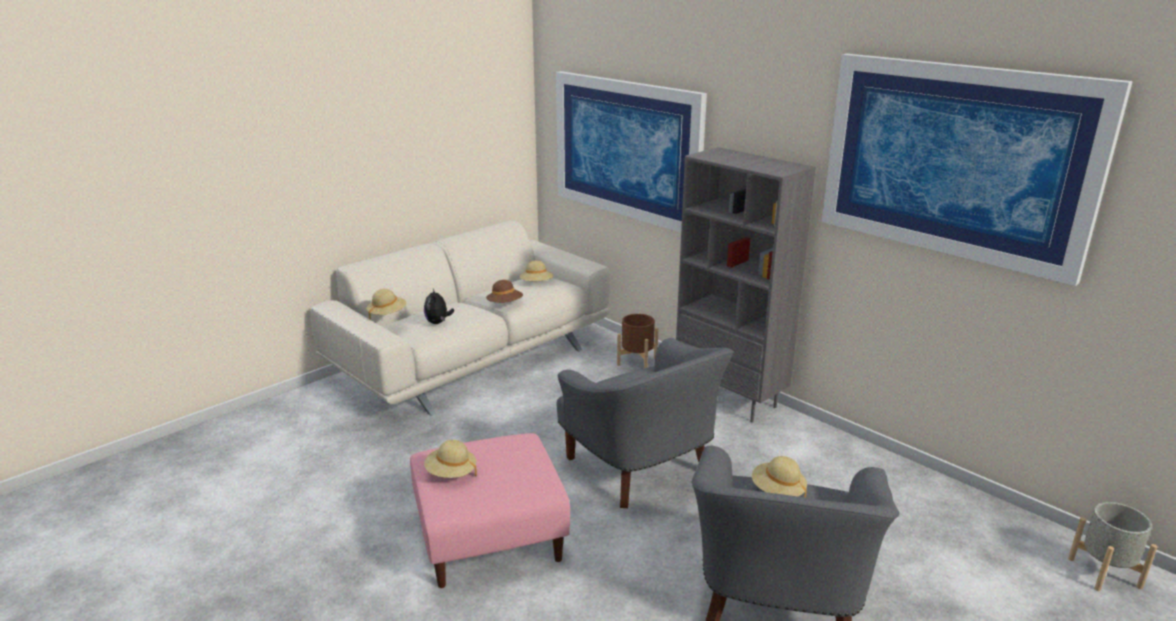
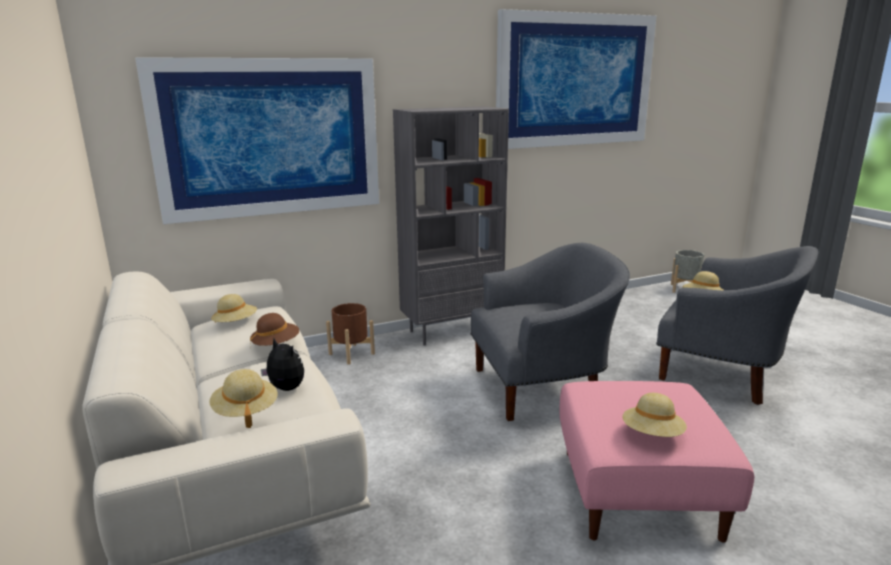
camera: 70 degrees left, 5 degrees down
plush toy [424,289,454,324] -> plush toy turned 150 degrees counterclockwise [261,339,304,391]

